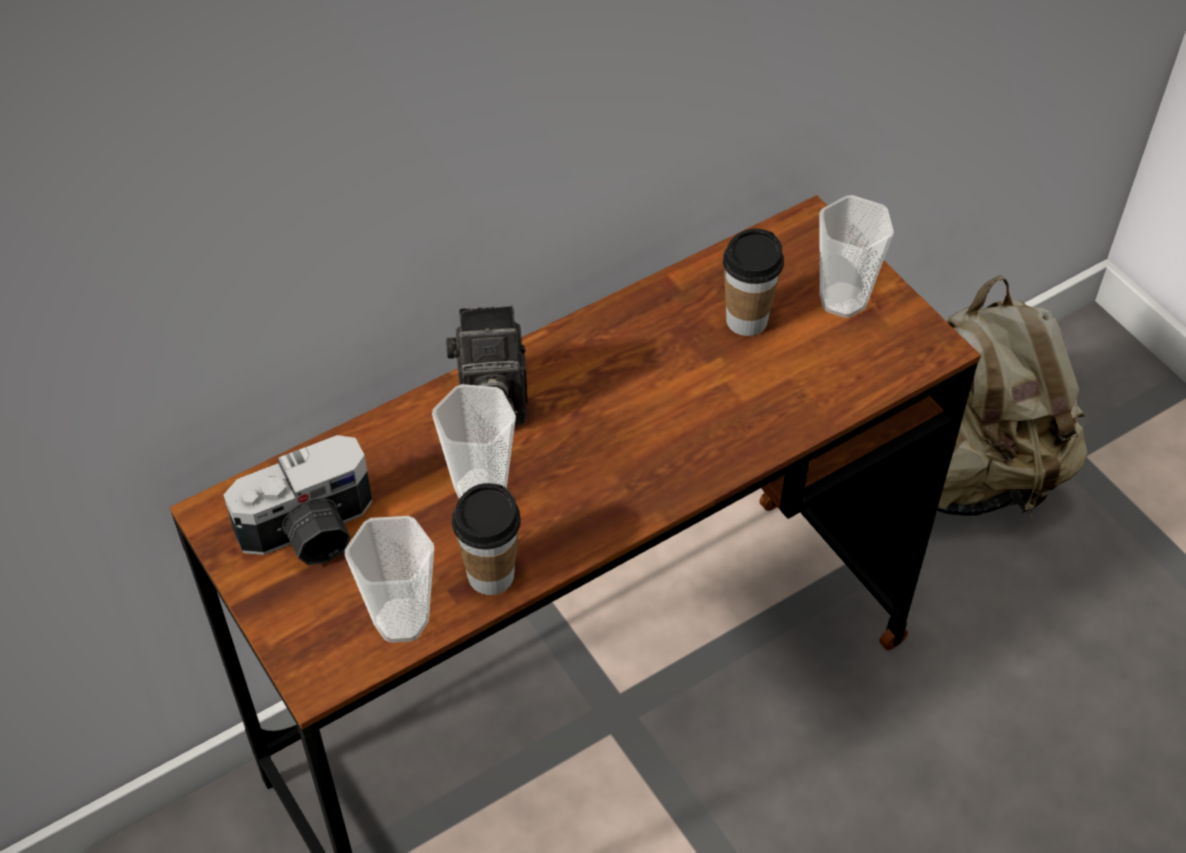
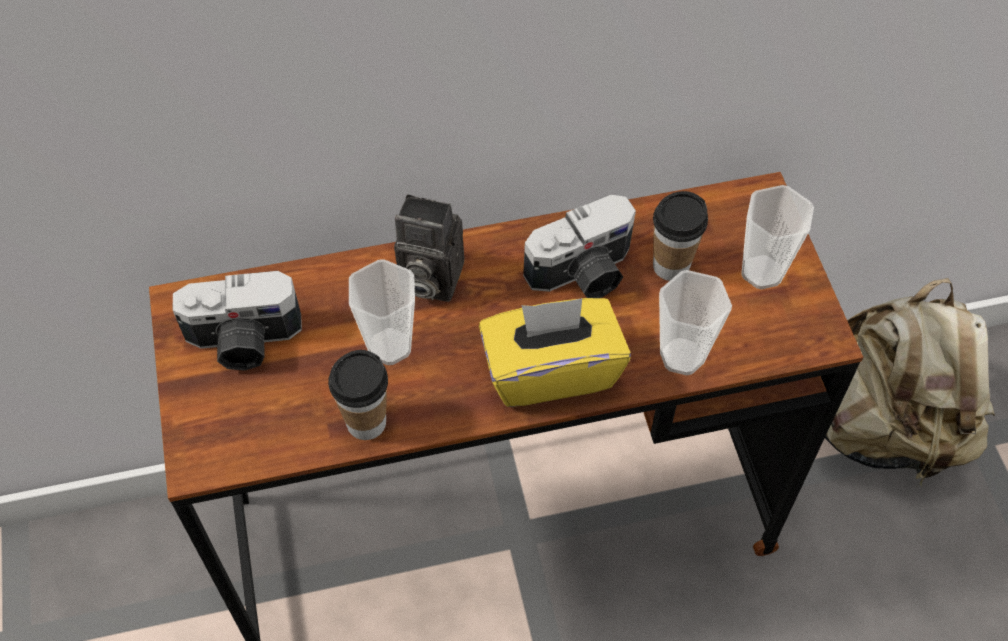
camera: 20 degrees right, 5 degrees up
cup [345,516,434,643] -> cup moved to [659,270,732,376]
none -> yellow tissue box [479,298,631,407]
none -> camera [523,195,636,298]

